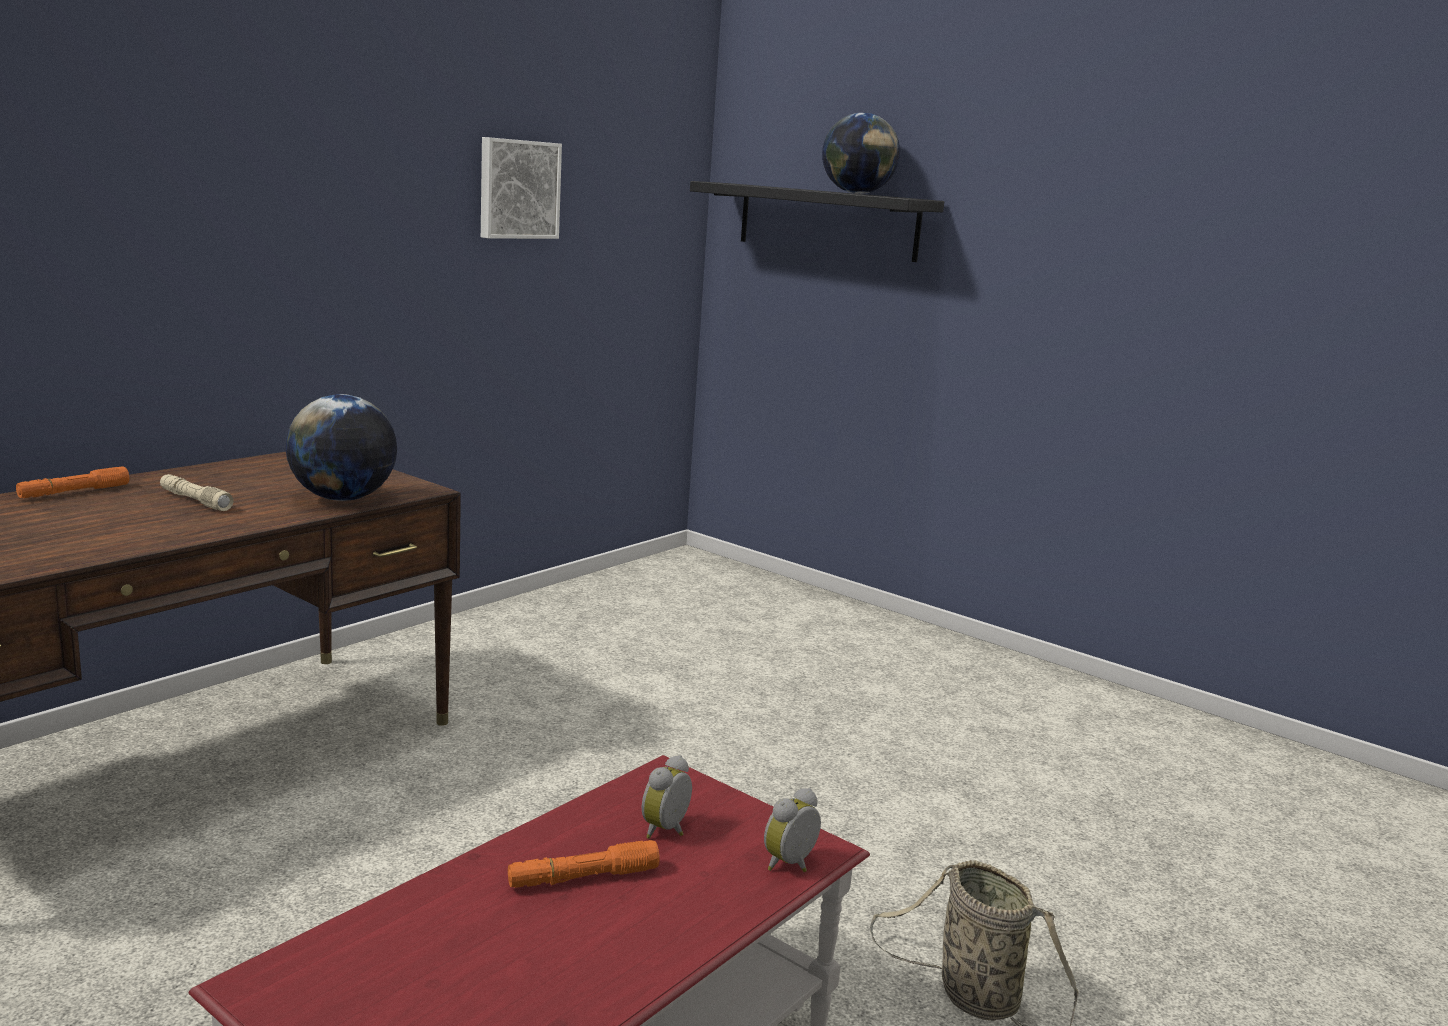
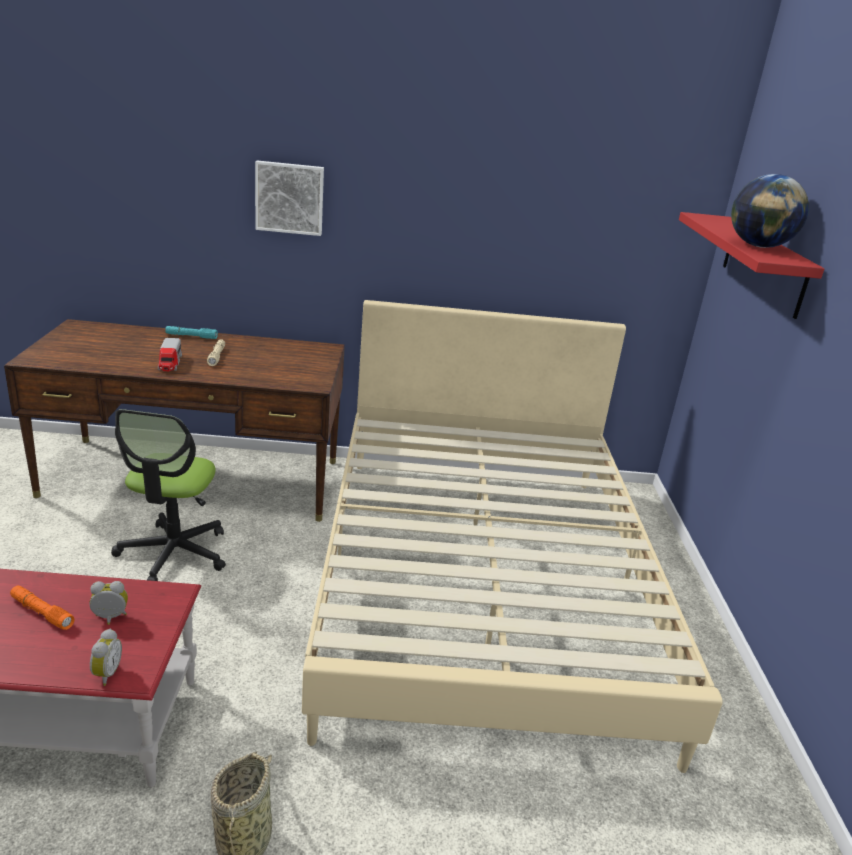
camera: 50 degrees right, 10 degrees up
orange flashlight [16,466,129,498] -> turquoise flashlight [165,326,218,339]
globe [286,394,397,501] -> none
picture [481,137,562,239] -> picture moved to [255,161,324,236]
black shelf [690,181,944,262] -> red shelf [679,212,824,319]
alarm clock [764,788,821,872] -> alarm clock turned 90 degrees clockwise [90,629,122,686]
none -> office chair [111,409,226,581]
none -> toy truck [158,338,182,371]
none -> beige bed [302,300,723,773]

